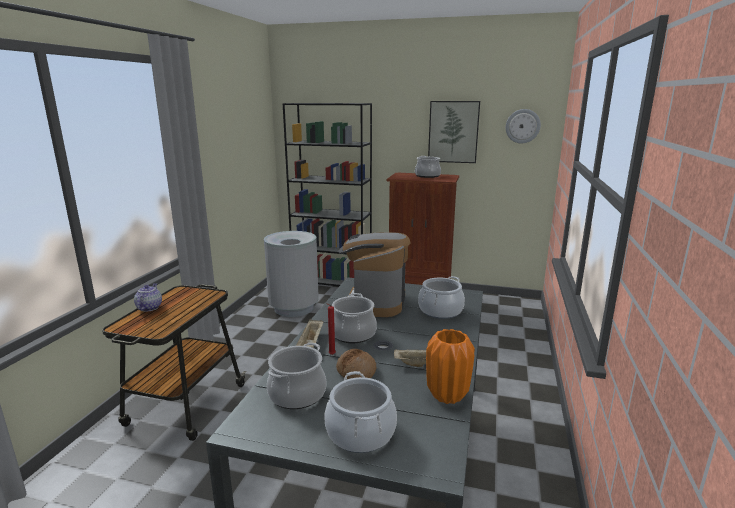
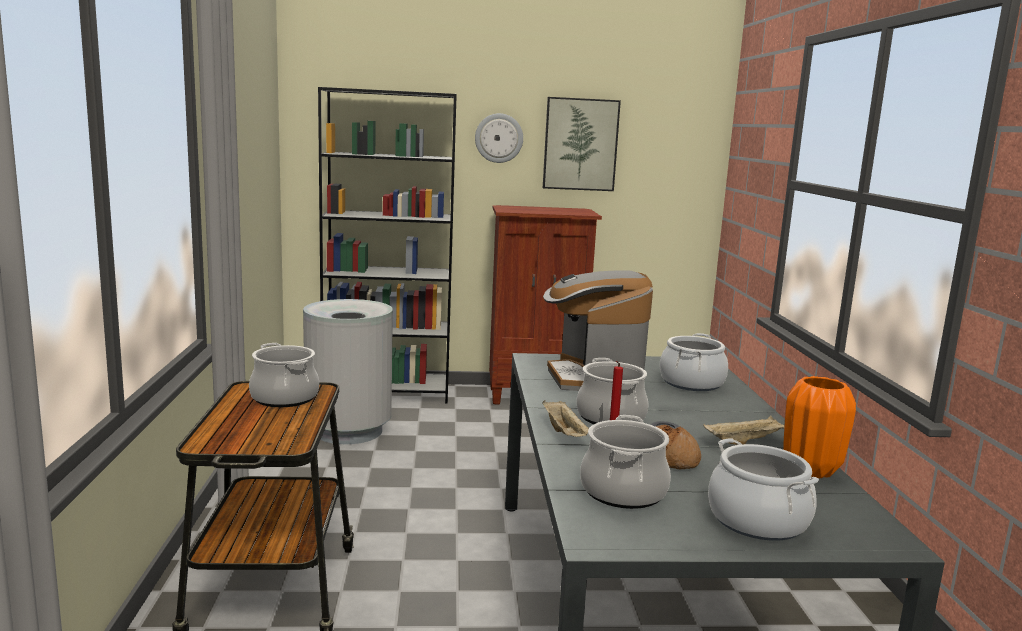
camera: 20 degrees left, 5 degrees down
teapot [134,283,162,312] -> none
cooking pot [415,156,441,178] -> cooking pot moved to [249,343,319,407]
wall clock [506,109,541,143] -> wall clock moved to [475,113,523,163]

